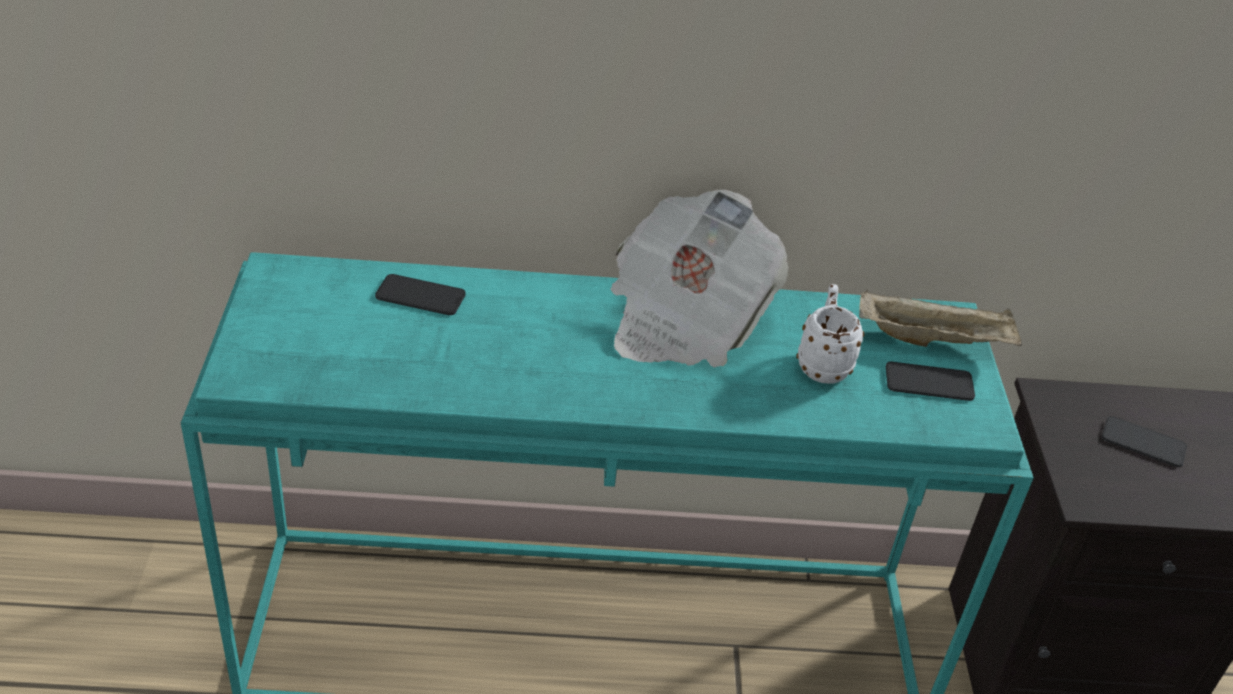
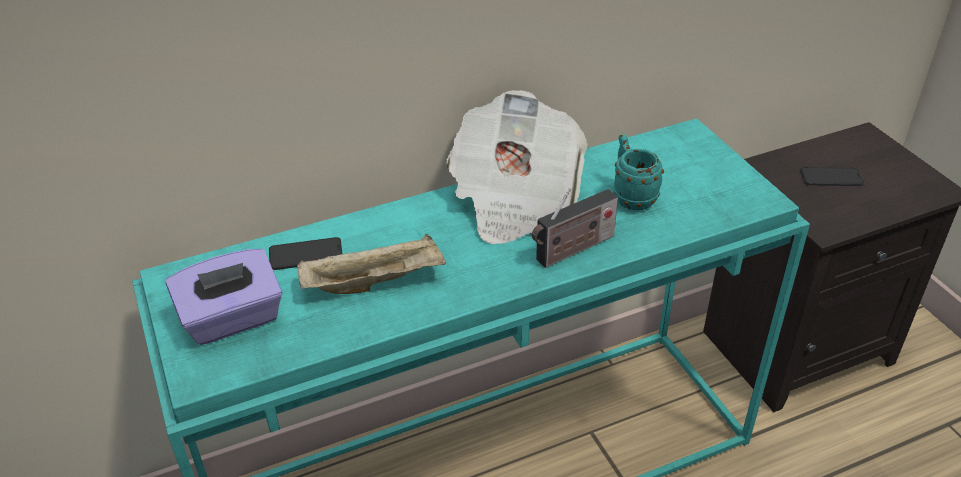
camera: 20 degrees left, 0 degrees up
white mug [796,284,864,384] -> turquoise mug [613,134,664,210]
beige tray [859,290,1023,347] -> beige tray moved to [297,234,446,294]
phone [886,362,975,401] -> none
none -> purple tissue box [165,249,282,345]
none -> radio [532,188,618,268]

